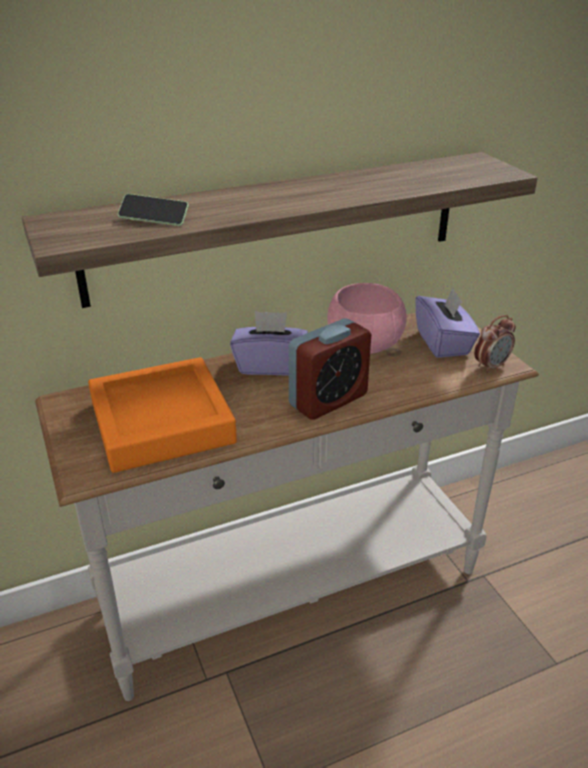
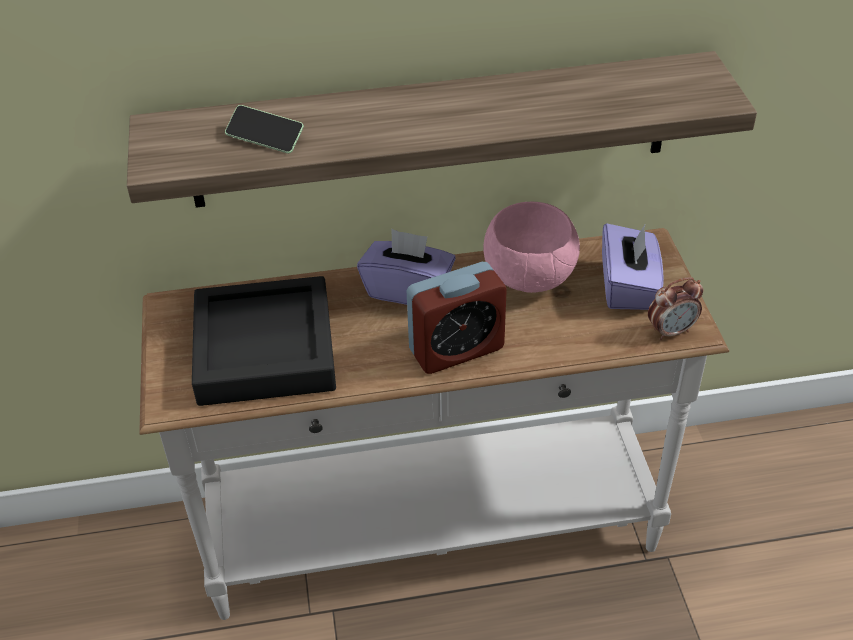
camera: 15 degrees right, 10 degrees up
orange tray [88,357,237,473] -> black tray [192,276,336,406]

